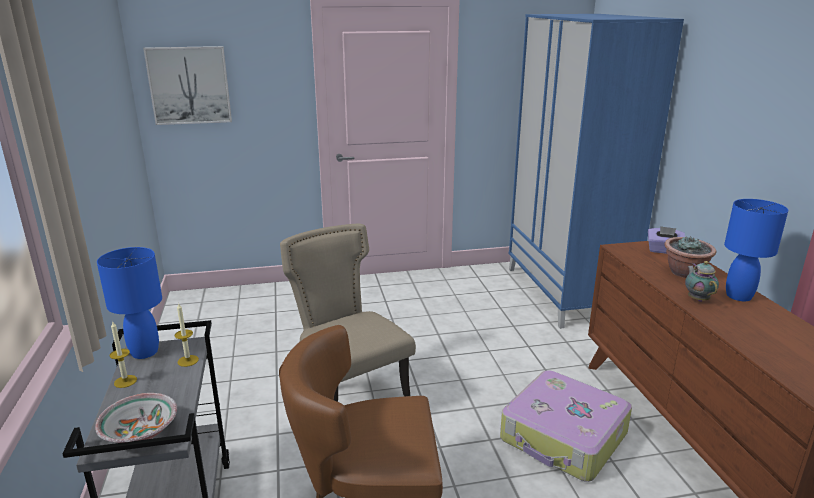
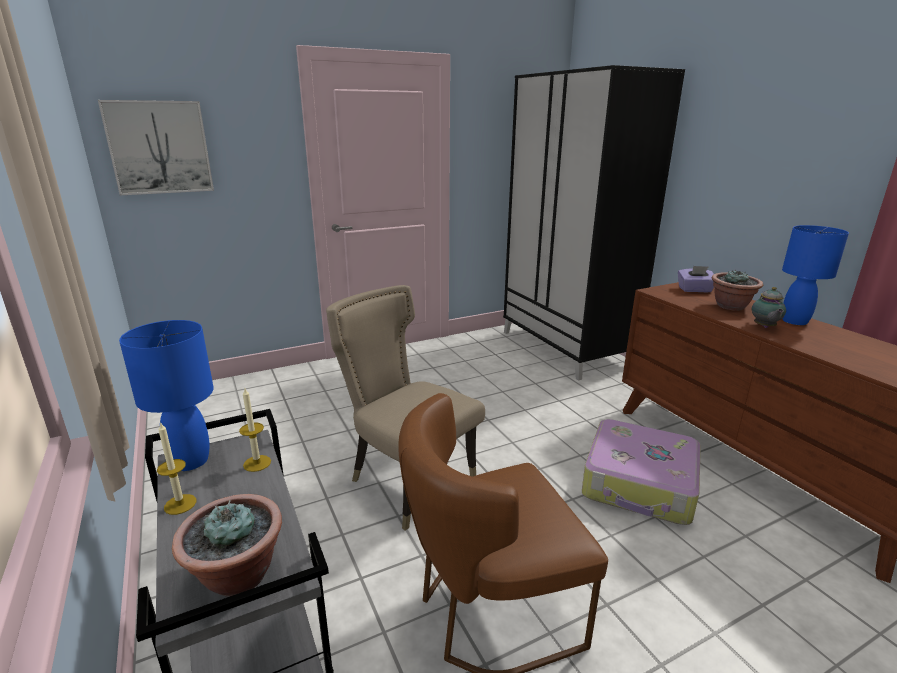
camera: 15 degrees left, 0 degrees up
bowl [95,393,177,443] -> potted plant [172,494,282,596]
blue wardrobe [508,14,684,329] -> black wardrobe [503,65,685,381]
teapot [685,261,719,302] -> teapot turned 150 degrees counterclockwise [752,287,786,328]

